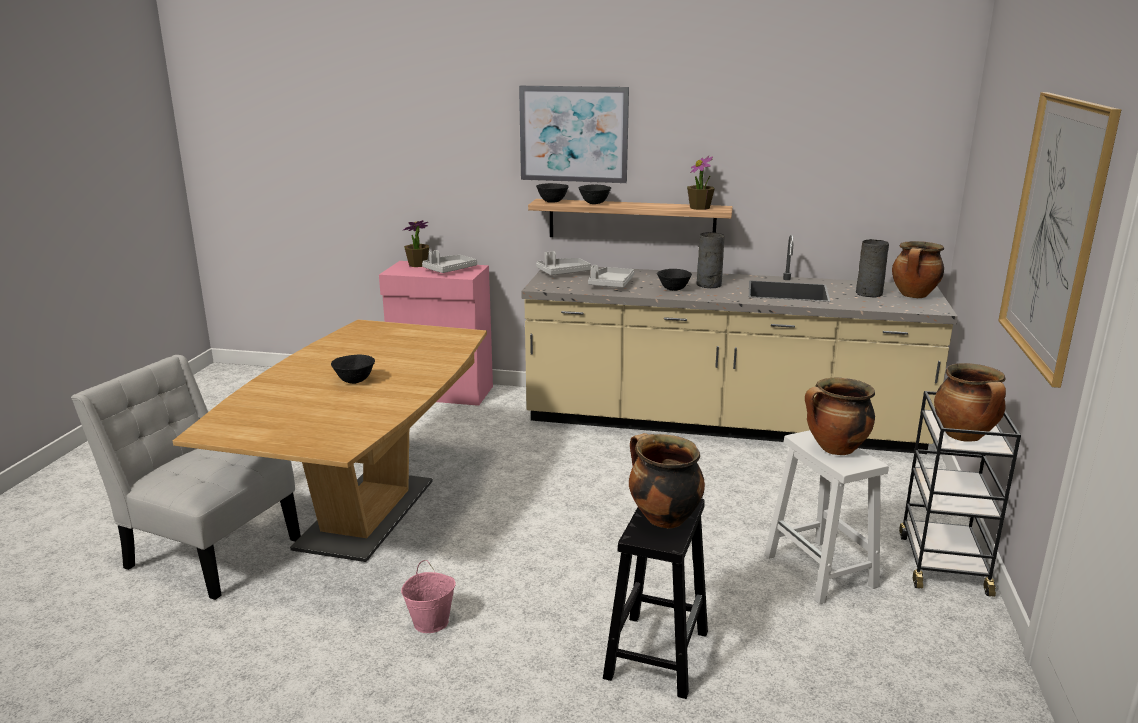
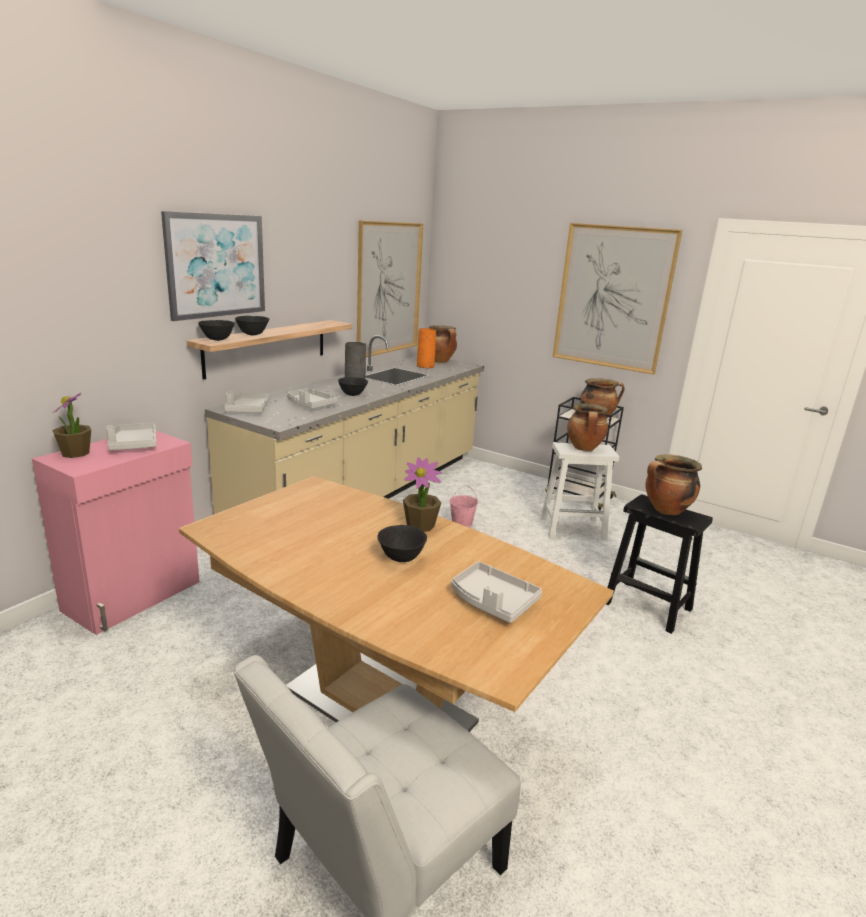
camera: 70 degrees left, 0 degrees up
pink bucket [401,560,456,633] -> pink bucket moved to [450,485,478,527]
potted plant [687,156,715,210] -> potted plant moved to [403,458,442,532]
grey vase [856,239,889,297] -> orange vase [417,328,436,368]
none -> picture [357,220,423,357]
none -> grey tray [451,561,542,623]

